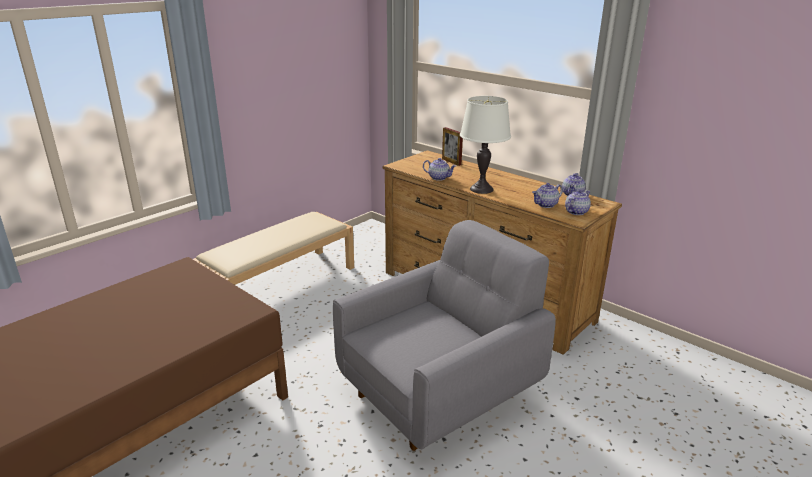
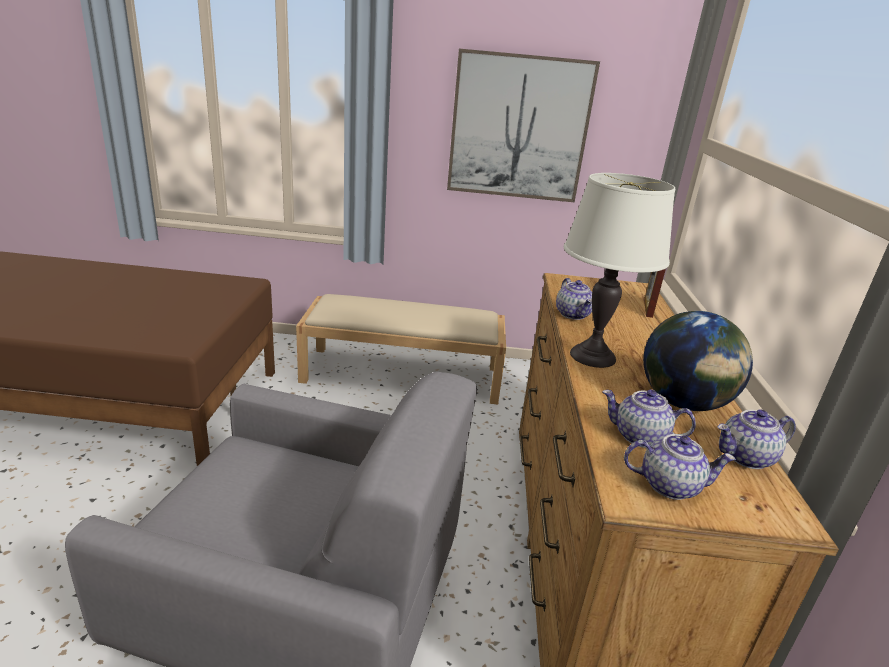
camera: 50 degrees right, 0 degrees up
none -> picture [447,49,600,202]
none -> globe [643,311,753,411]

